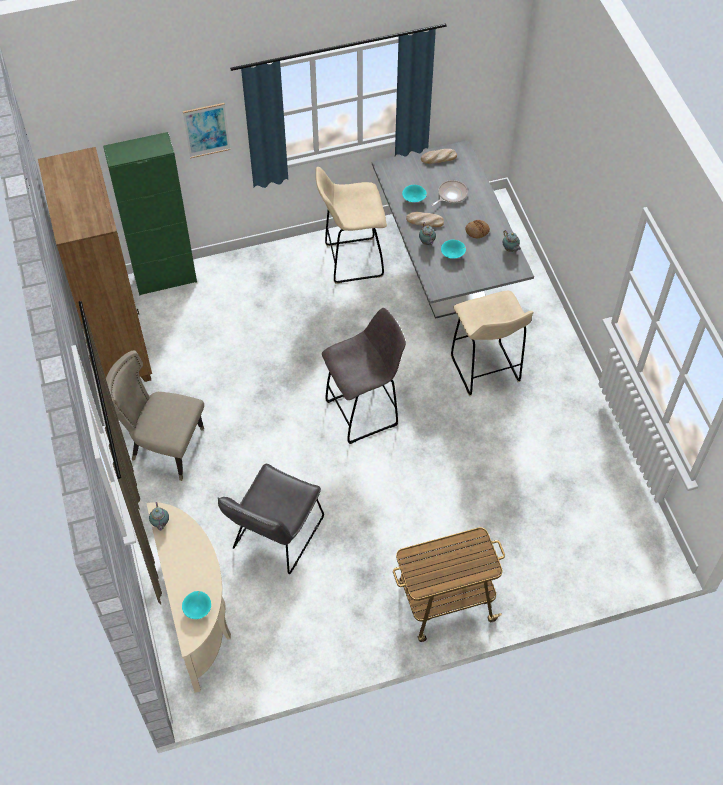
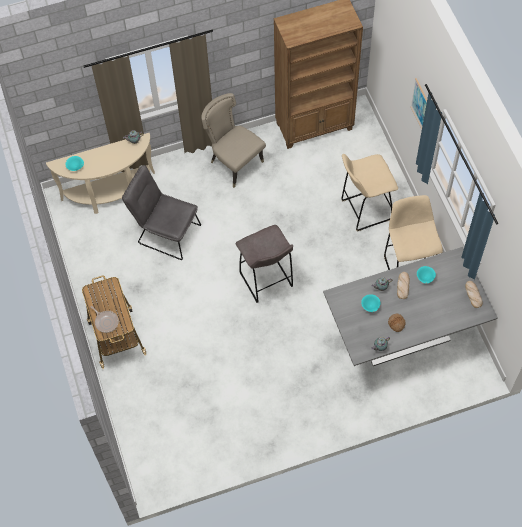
camera: 90 degrees right, 5 degrees up
green cabinet [103,132,197,296] -> none
beige chair [106,350,204,481] -> beige chair turned 60 degrees counterclockwise [201,93,266,188]
frying pan [432,180,468,206] -> frying pan moved to [90,306,119,333]
beige stool [451,291,533,396] -> beige stool moved to [341,154,398,232]

